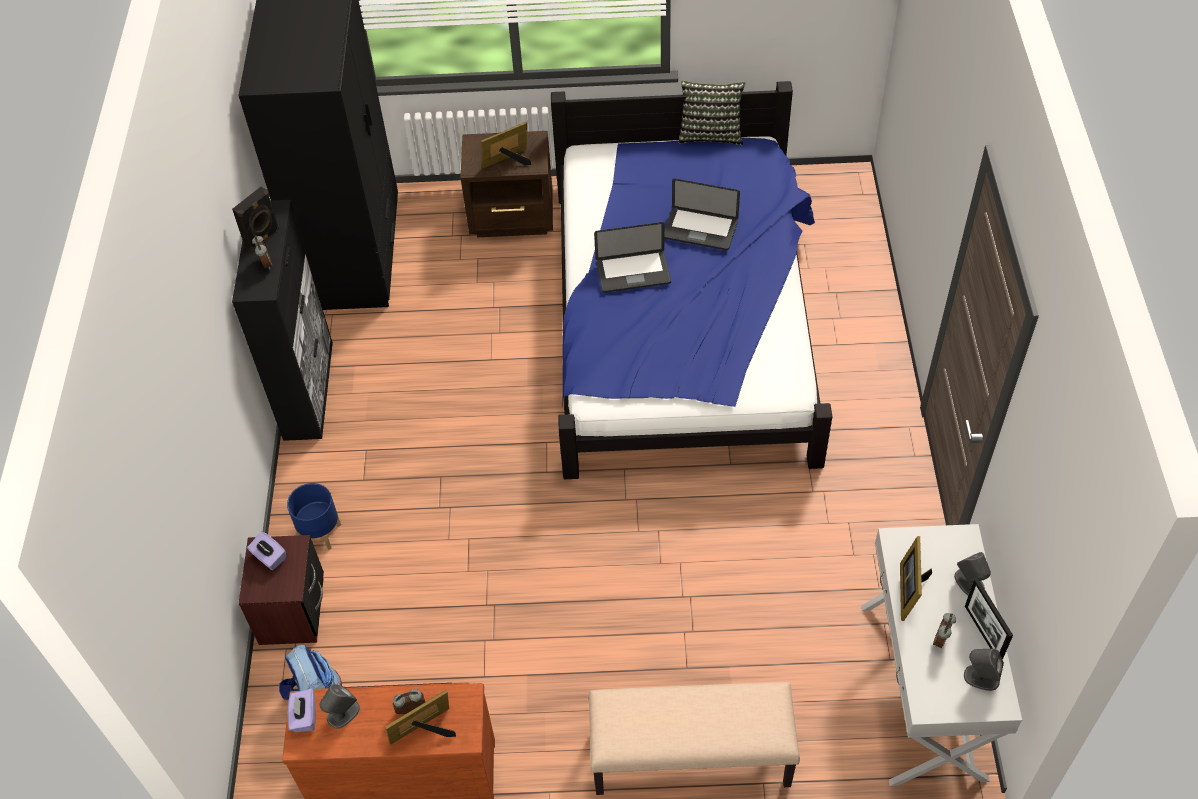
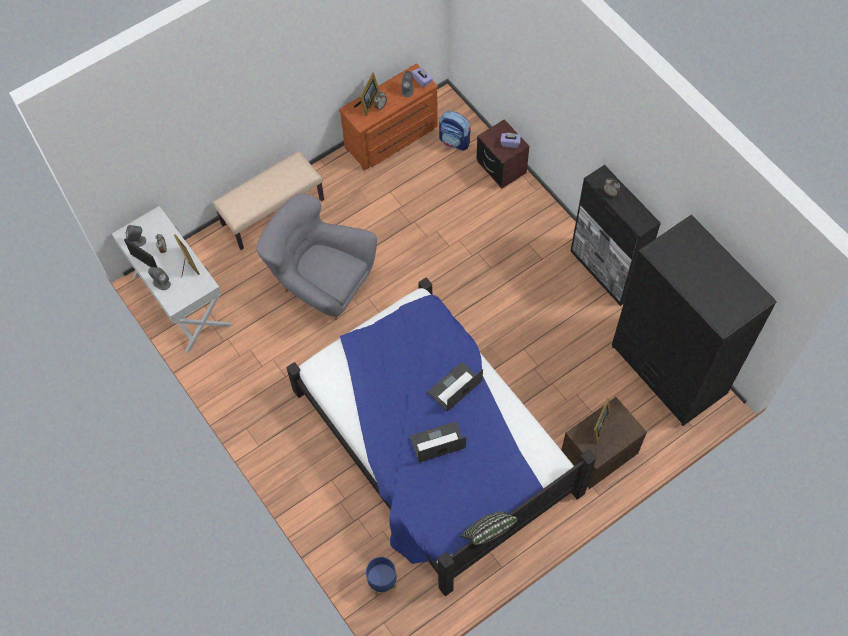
camera: 145 degrees right, 10 degrees up
black speaker [232,187,280,251] -> none
blue planter [287,483,341,550] -> blue planter moved to [366,557,397,596]
none -> grey armchair [257,193,377,320]

